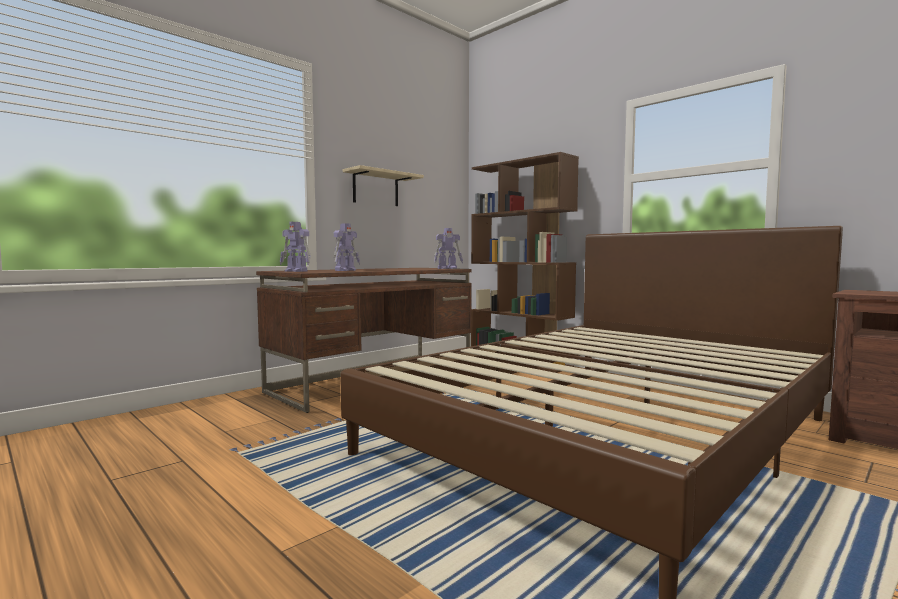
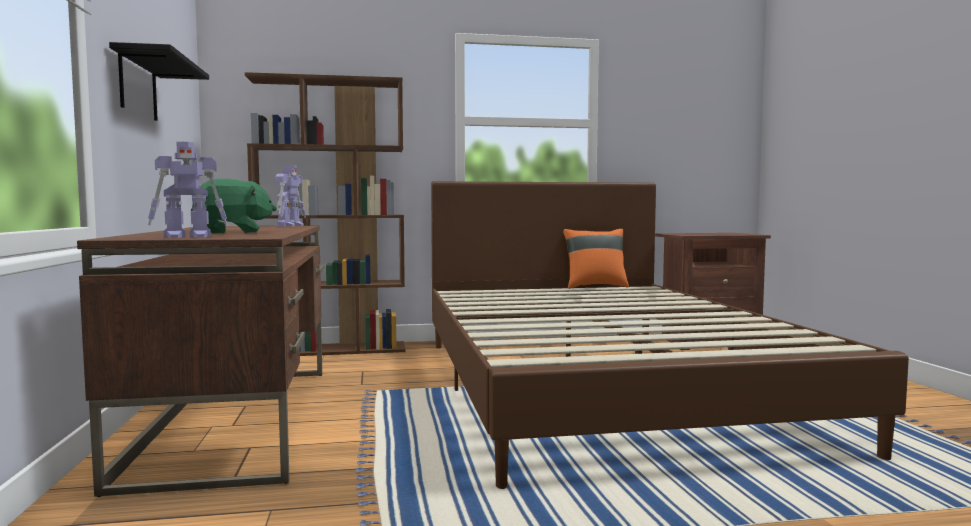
camera: 55 degrees left, 0 degrees up
toy robot [334,223,360,271] -> green plush toy [191,179,277,234]
beige shelf [343,165,424,206] -> black shelf [109,42,209,121]
none -> orange pillow [563,229,629,289]

